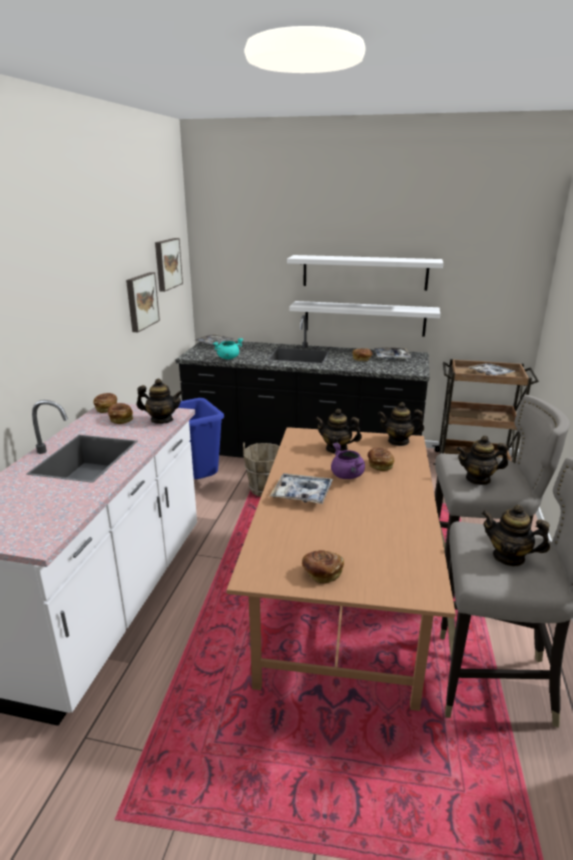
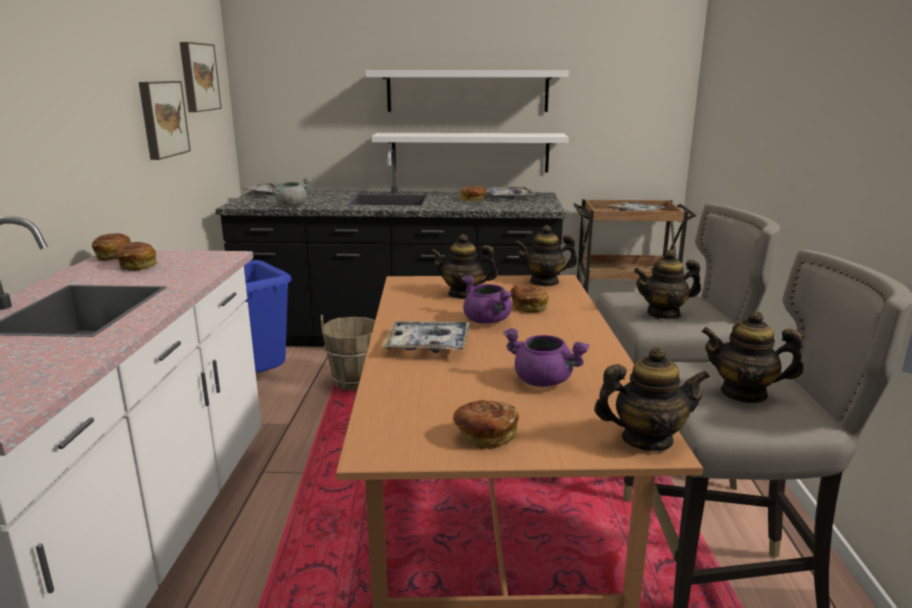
camera: 10 degrees left, 5 degrees down
teapot [137,379,183,424] -> teapot moved to [594,346,710,451]
turquoise cooking pot [213,338,243,359] -> grey cooking pot [269,177,312,206]
none -> purple cooking pot [503,328,589,387]

